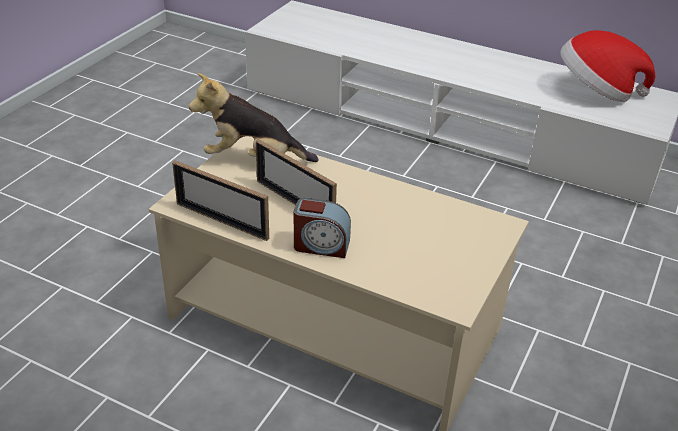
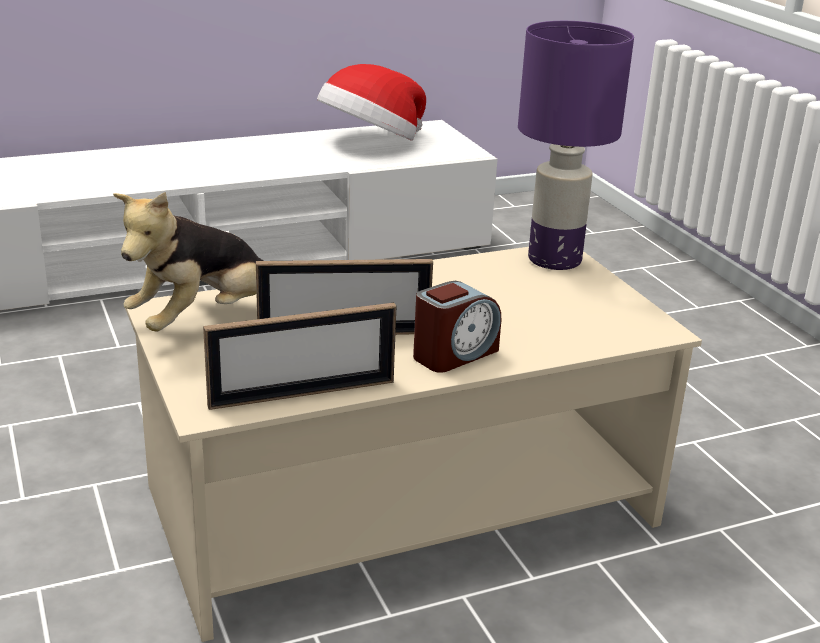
camera: 50 degrees left, 10 degrees down
none -> purple table lamp [518,21,634,270]

